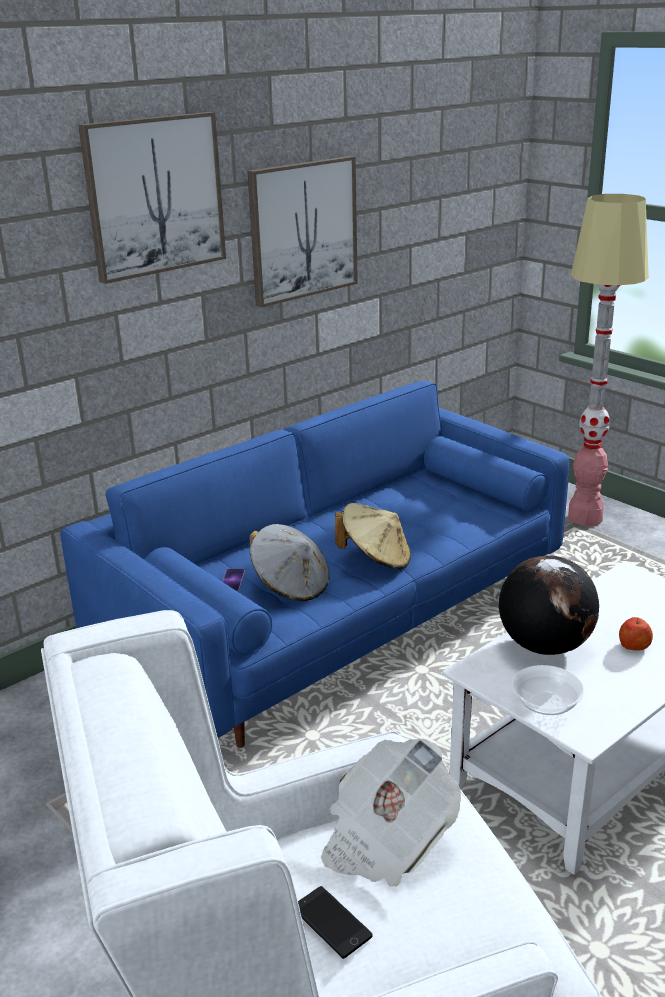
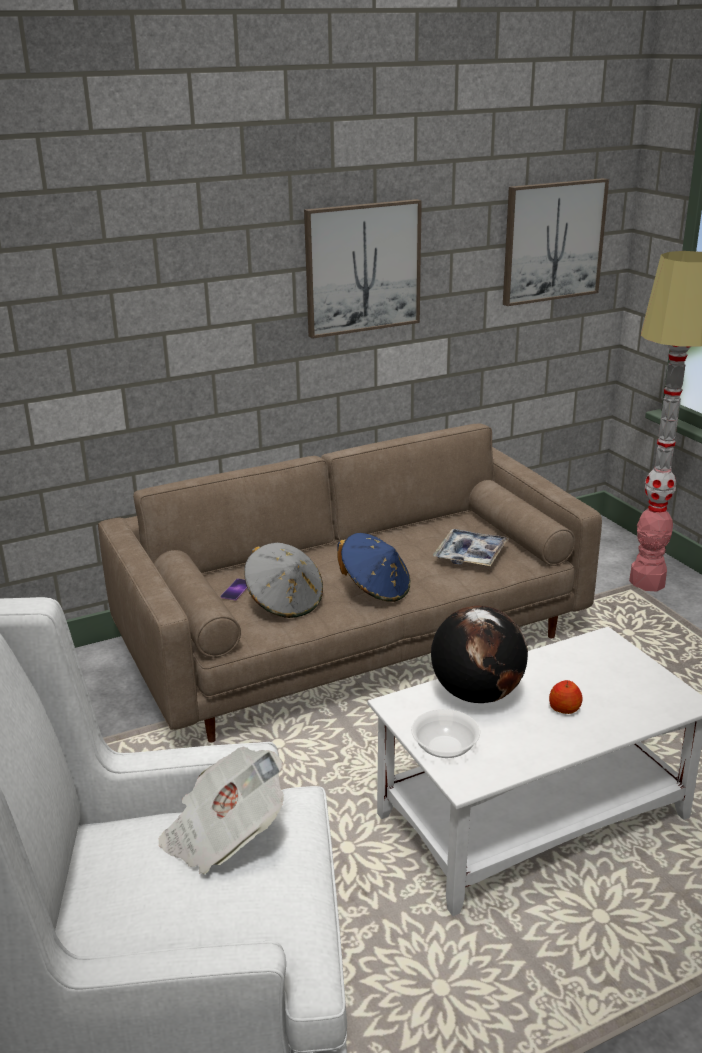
camera: 15 degrees right, 0 degrees up
blue sofa [60,381,570,748] -> beige sofa [98,423,602,742]
picture [78,112,226,284] -> picture moved to [503,178,609,306]
phone [298,886,372,959] -> none
beige hat [335,503,411,569] -> blue hat [338,533,410,602]
none -> tray [433,529,508,567]

